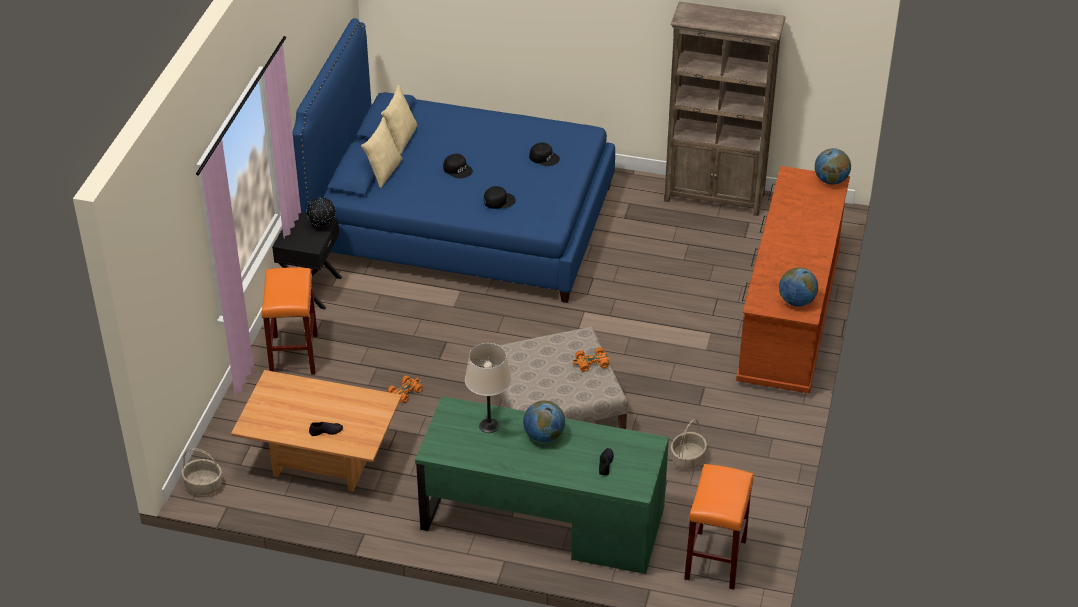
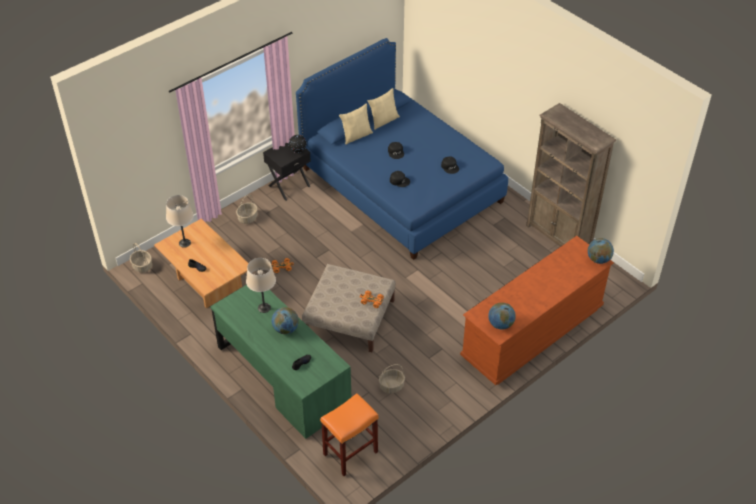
camera: 35 degrees right, 5 degrees up
orange stool [262,267,318,375] -> basket [236,194,258,224]
none -> beige table lamp [166,195,194,248]

